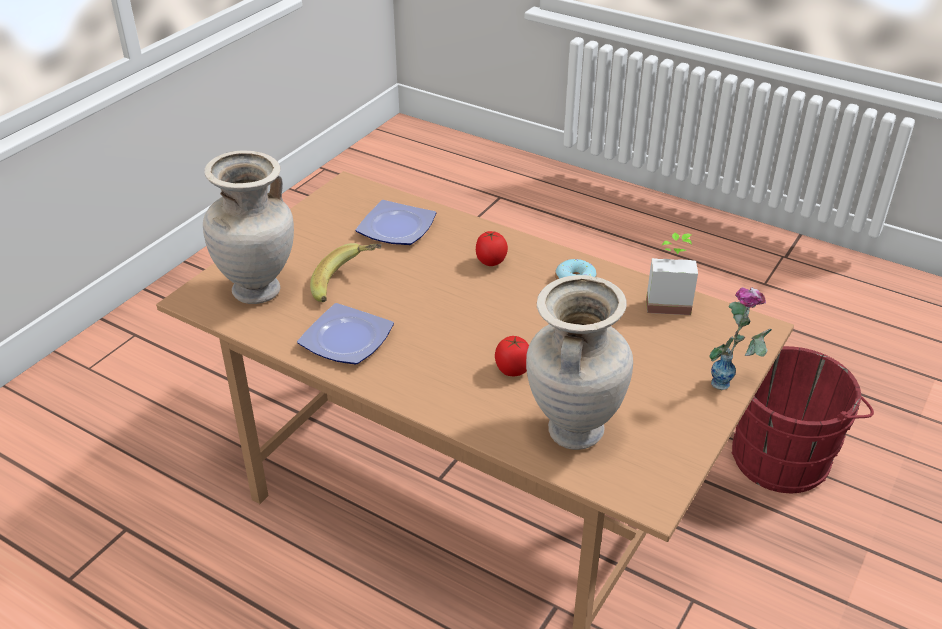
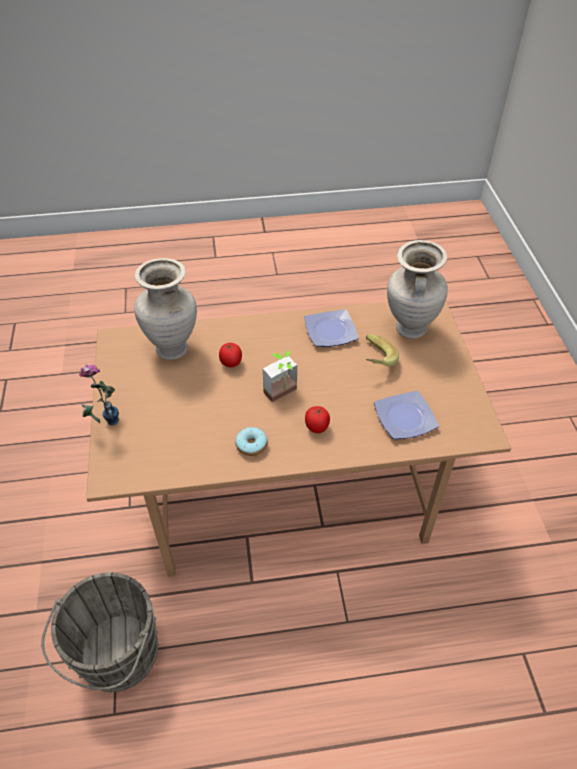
camera: 140 degrees right, 10 degrees up
potted plant [646,233,698,315] -> potted plant moved to [263,351,297,402]
red bucket [732,346,874,493] -> grey bucket [41,572,159,693]

